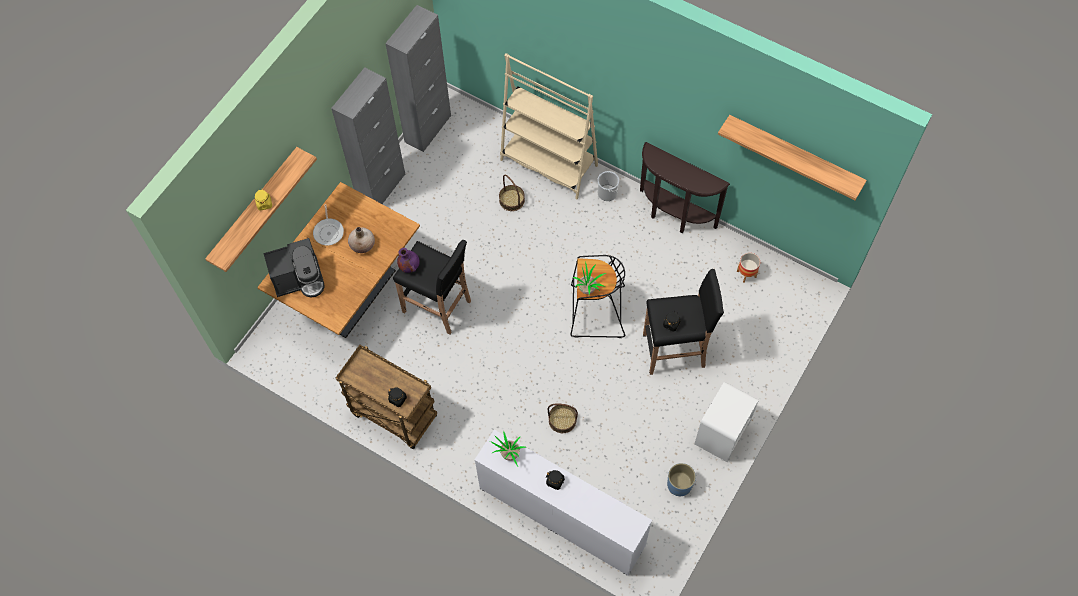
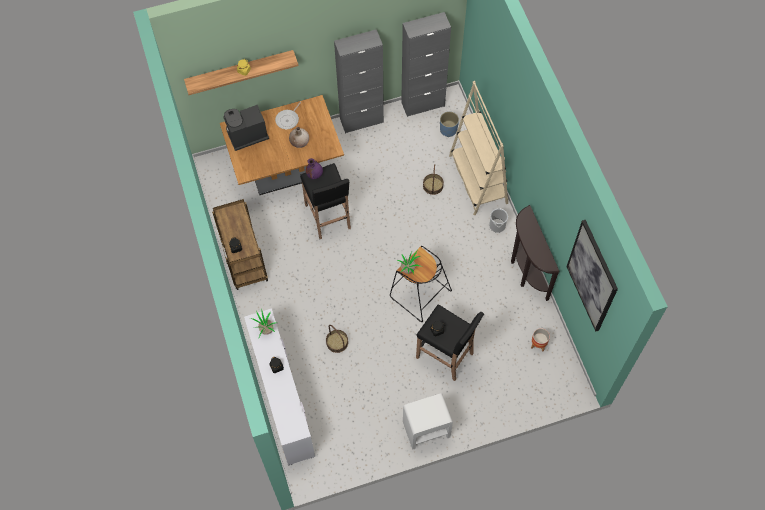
camera: 40 degrees right, 0 degrees up
coffee machine [263,238,324,297] -> coffee machine turned 135 degrees clockwise [224,105,269,151]
blue planter [667,463,696,496] -> blue planter moved to [440,111,459,137]
shelf [718,115,867,200] -> picture [566,220,618,332]

